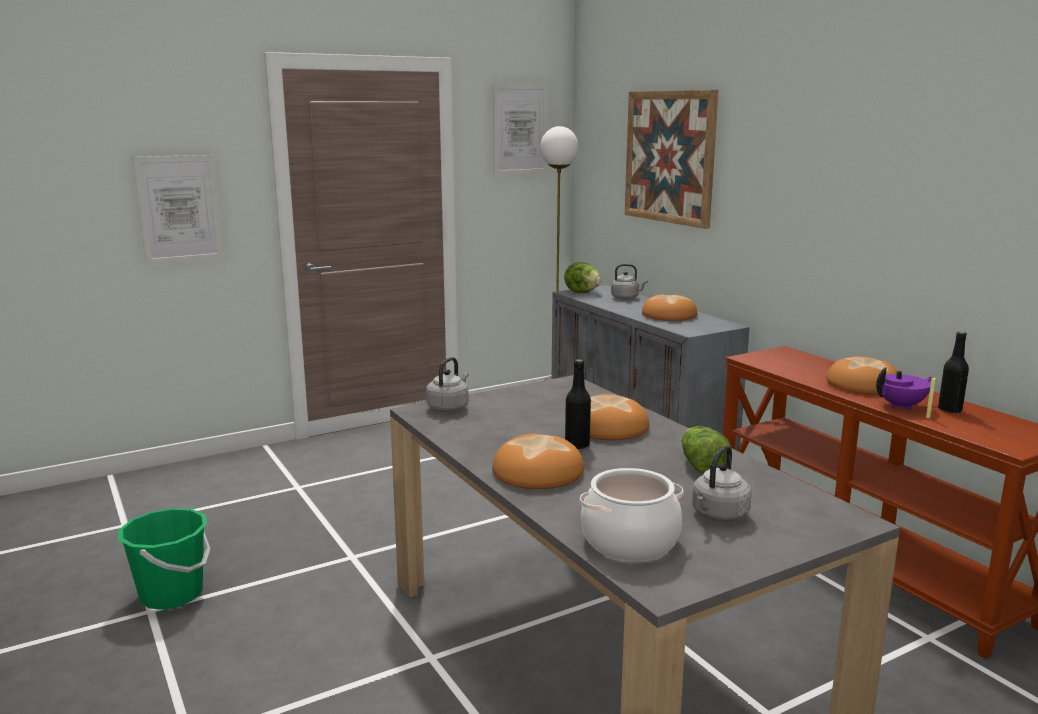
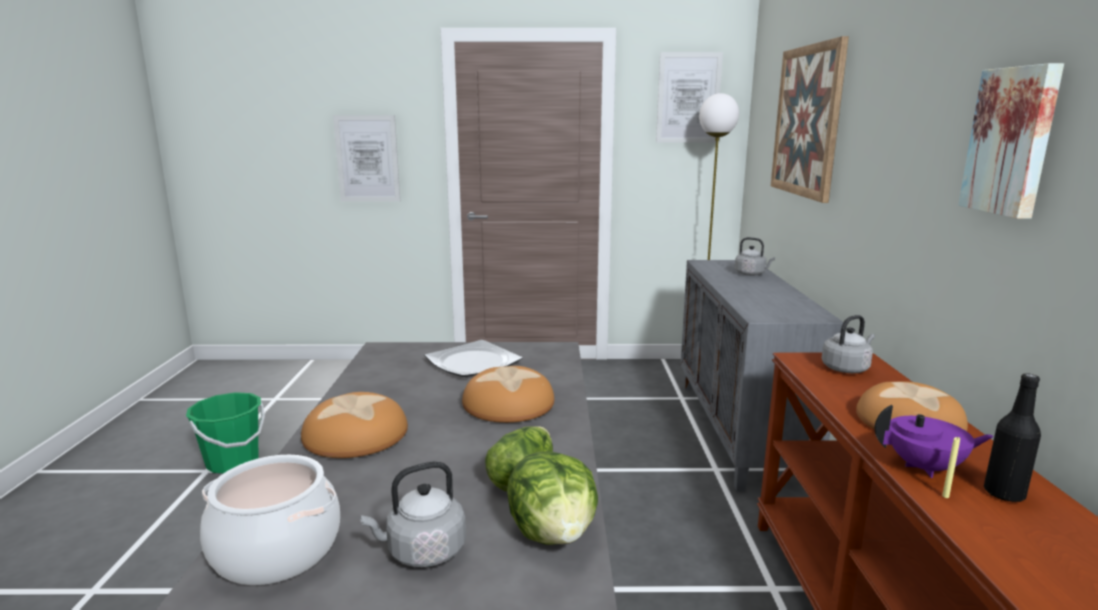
camera: 30 degrees right, 0 degrees up
grey kettle [426,357,468,412] -> grey kettle moved to [822,315,875,373]
lettuce [564,262,601,293] -> lettuce moved to [507,451,598,545]
black bottle [565,359,591,449] -> none
bread [642,294,697,321] -> none
none -> plate [425,340,522,377]
none -> picture [958,63,1064,219]

